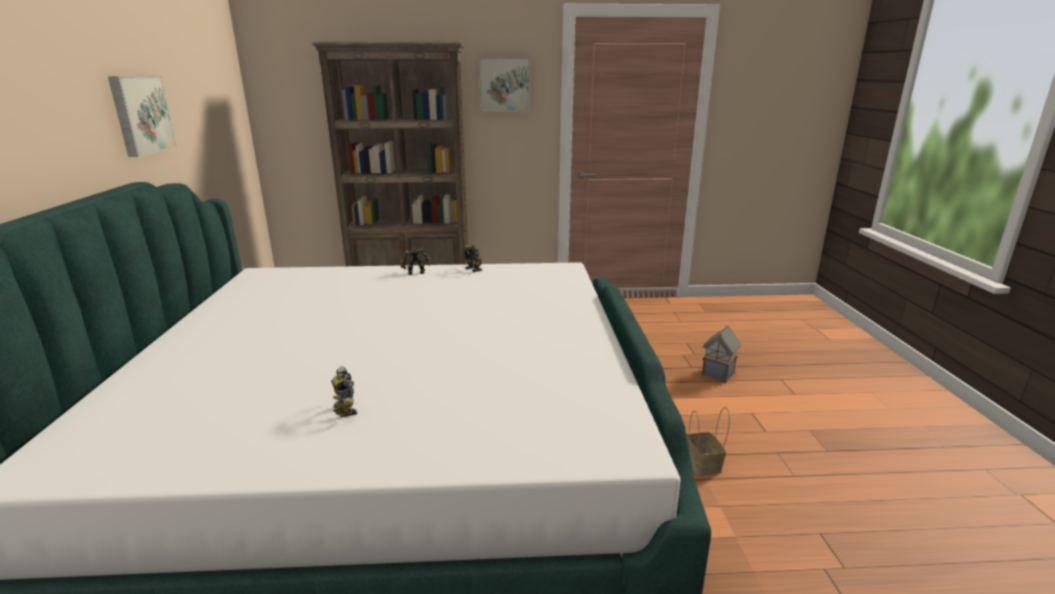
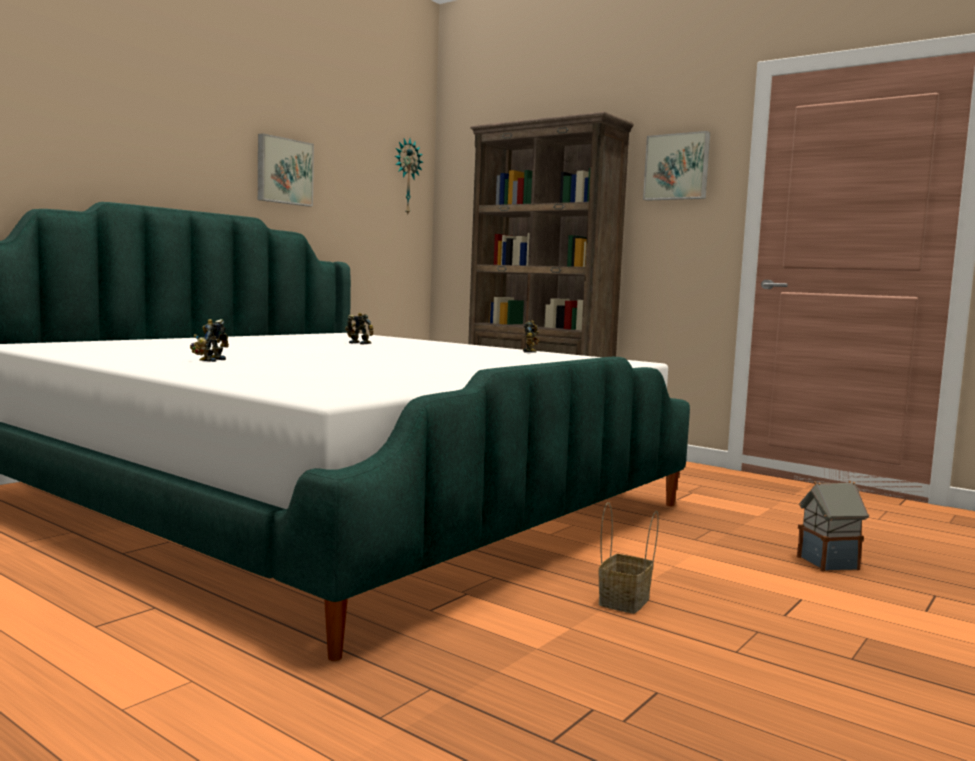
camera: 40 degrees right, 15 degrees down
toy robot [400,248,430,275] -> toy robot moved to [345,313,374,344]
none -> wall clock [395,138,423,216]

